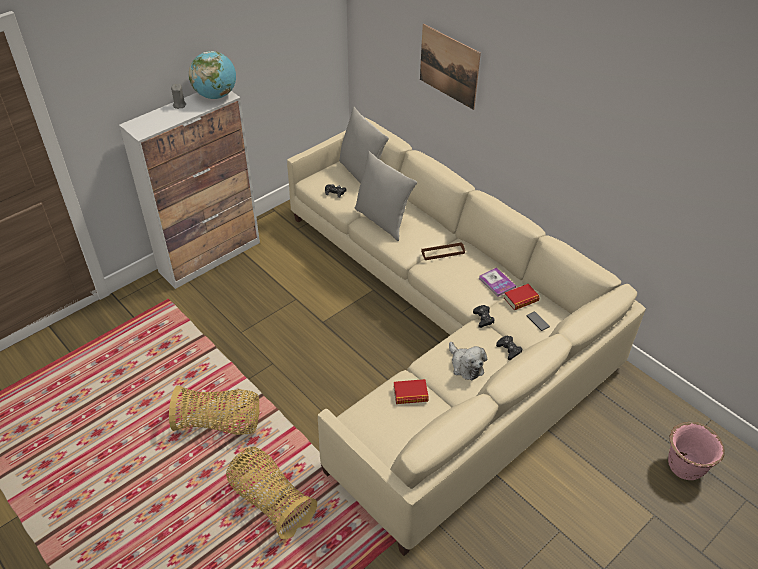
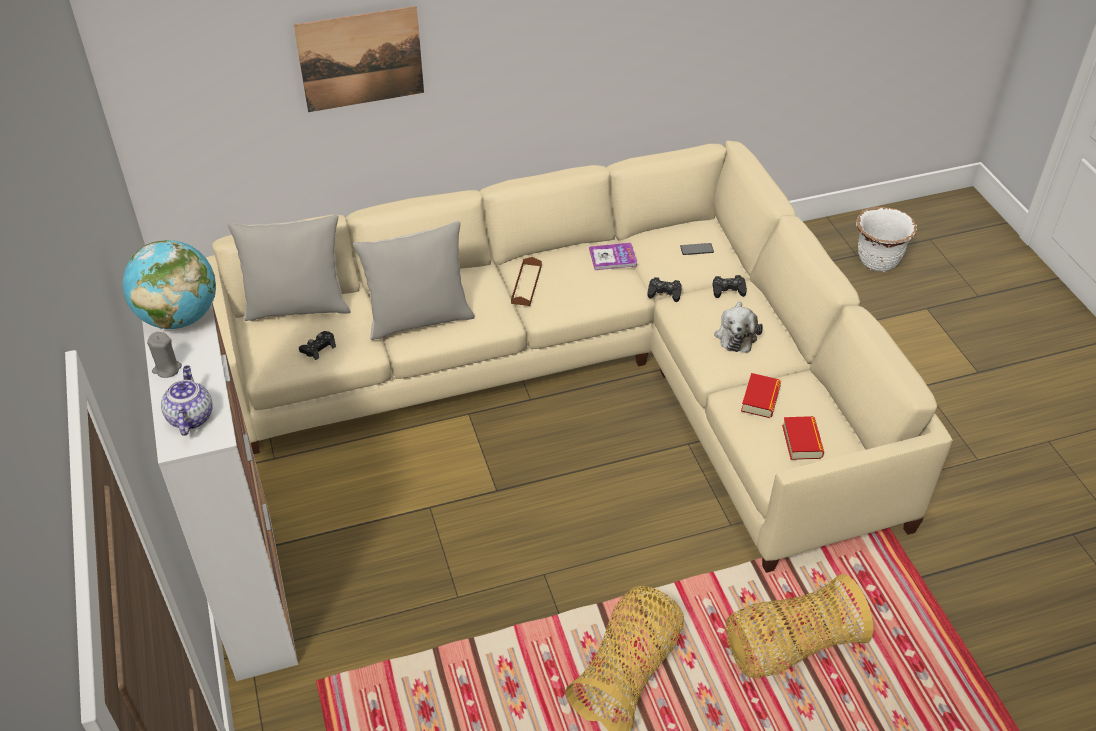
camera: 65 degrees left, 0 degrees up
plush toy [449,342,487,381] -> plush toy turned 105 degrees clockwise [715,302,763,353]
book [504,284,540,310] -> book moved to [782,416,824,460]
pink planter [668,422,725,480] -> white planter [856,207,917,272]
none -> teapot [161,365,212,436]

